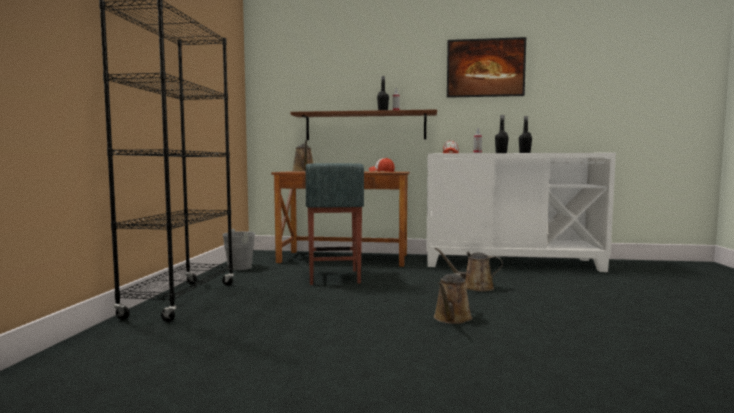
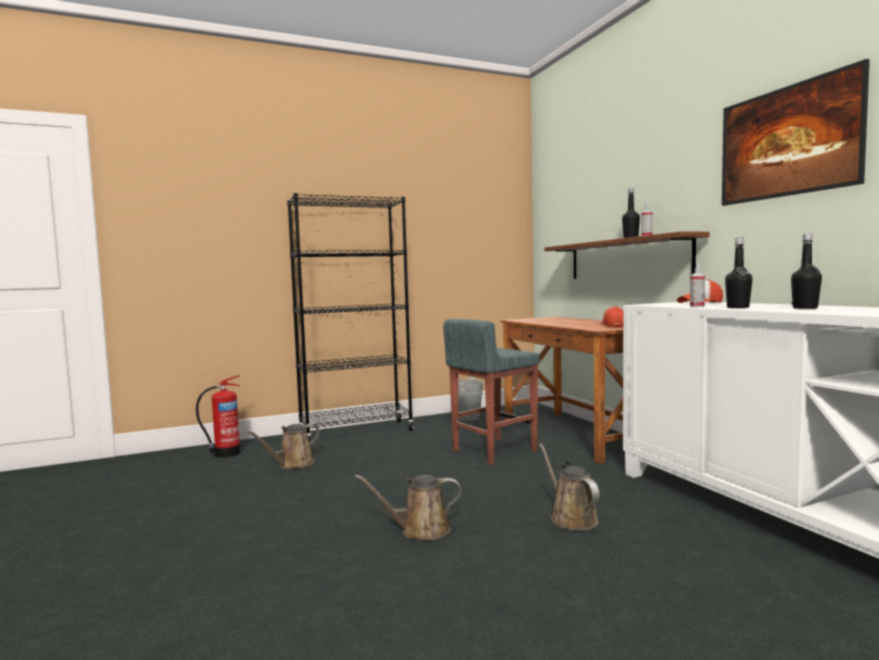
camera: 60 degrees right, 0 degrees up
brown watering can [293,140,313,172] -> brown watering can moved to [246,424,320,469]
none -> fire extinguisher [196,375,241,458]

